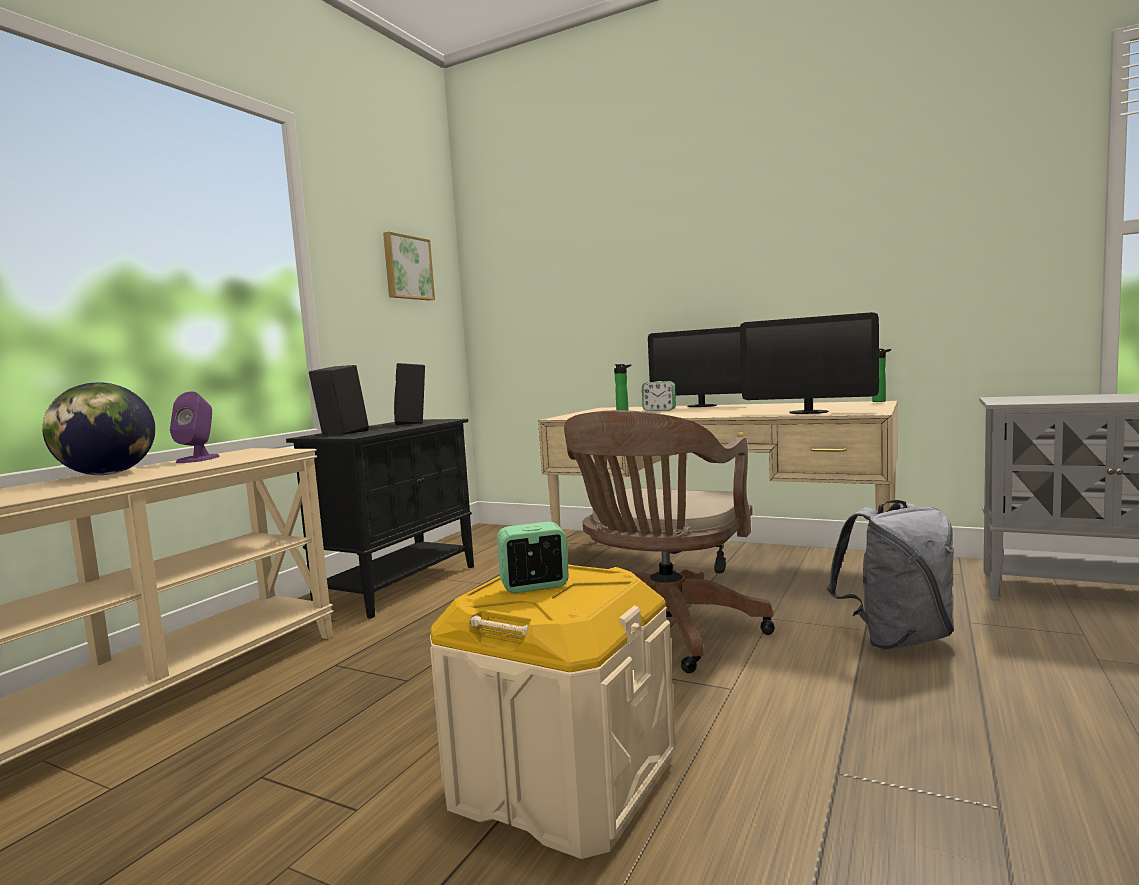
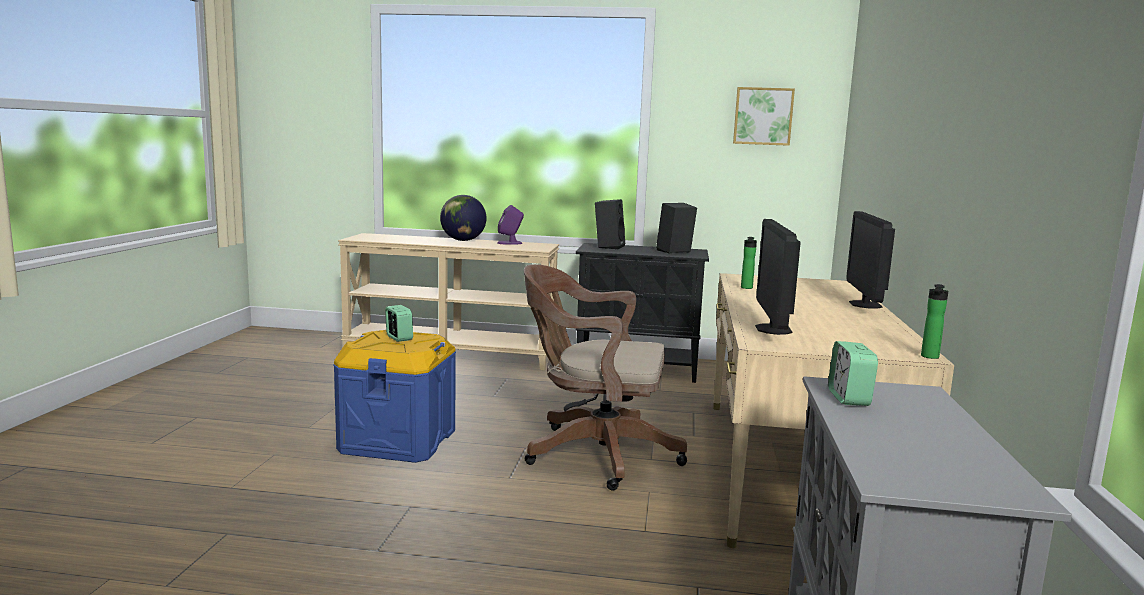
camera: 70 degrees right, 5 degrees up
beige storage box [430,564,675,859] -> blue storage box [333,330,456,463]
alarm clock [642,381,676,411] -> alarm clock moved to [828,341,878,406]
grey backpack [827,500,954,650] -> none

